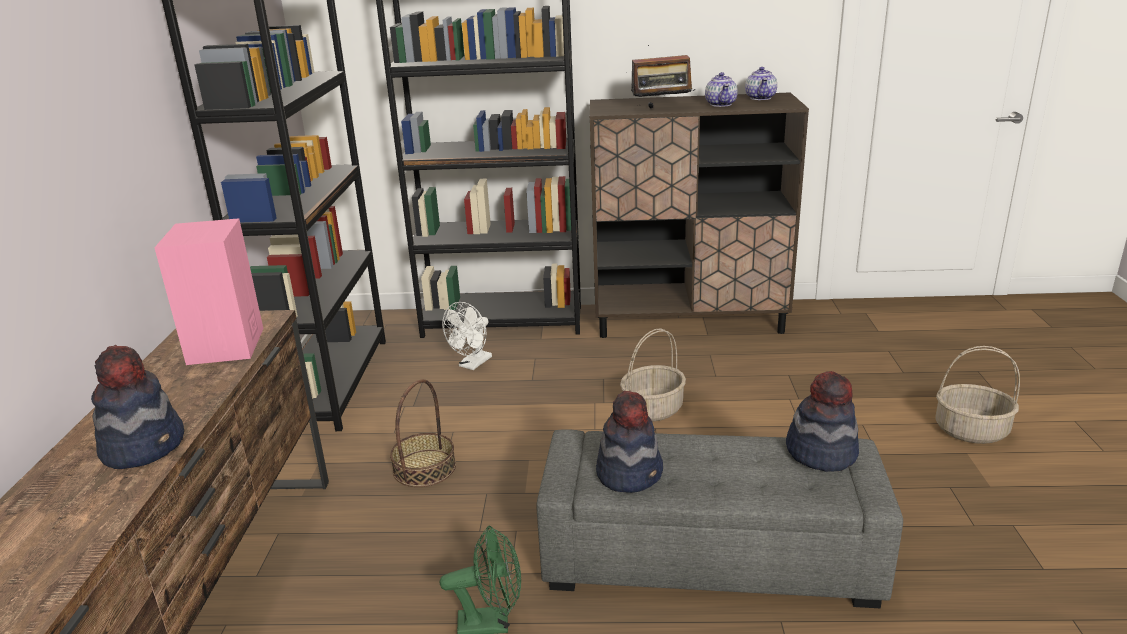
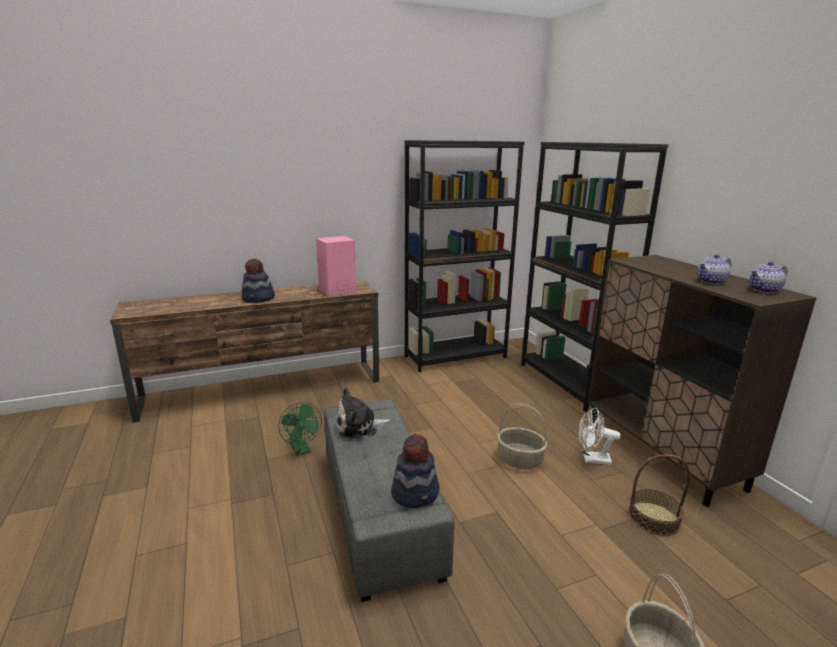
camera: 65 degrees right, 5 degrees down
basket [390,379,456,487] -> basket moved to [628,454,690,536]
white fan [442,302,492,370] -> white fan moved to [578,407,621,465]
hat [596,391,663,493] -> plush toy [336,388,390,439]
radio [631,45,695,109] -> none

